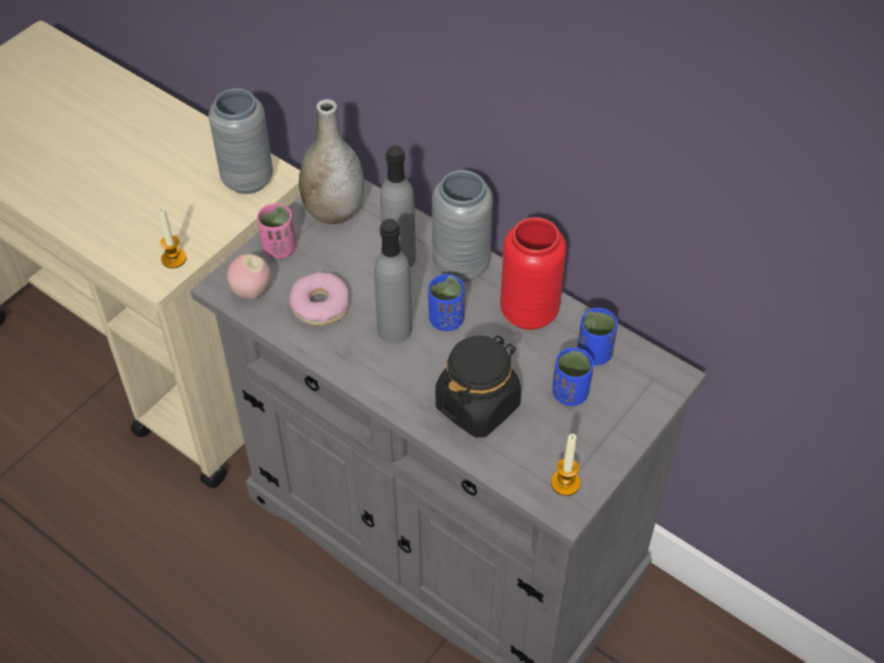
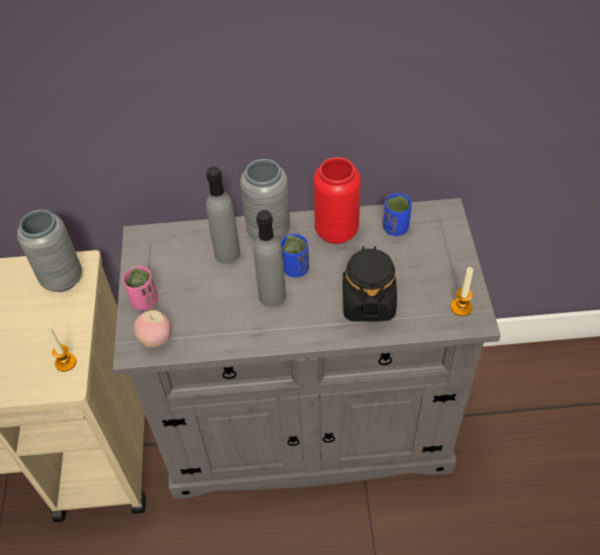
camera: 40 degrees left, 0 degrees up
donut [289,272,350,326] -> none
grey vase [299,99,364,224] -> none
blue cup [552,348,594,406] -> none

